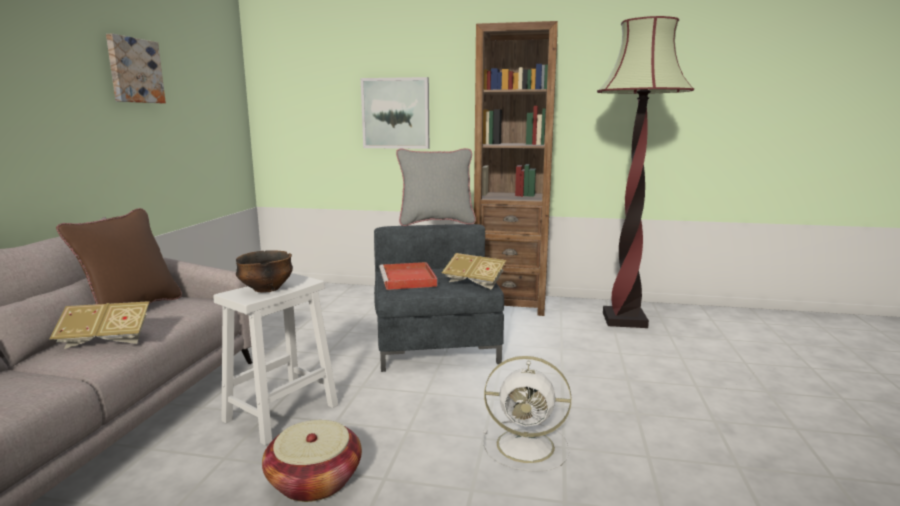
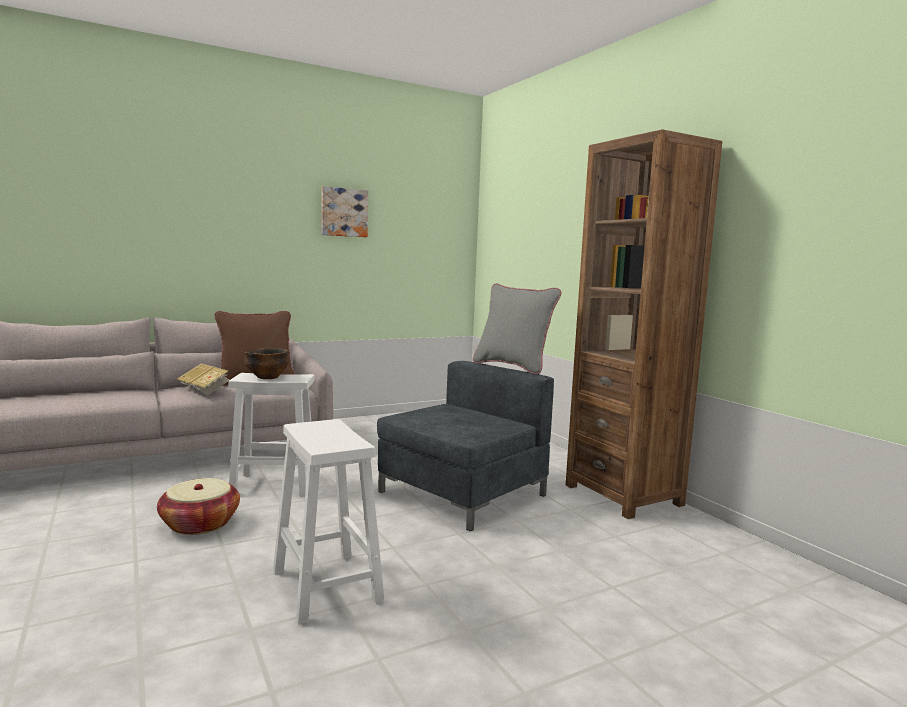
camera: 50 degrees right, 5 degrees down
picture [361,77,429,149] -> none
red tray [379,262,437,290] -> none
book [442,253,507,290] -> none
white fan [483,356,571,472] -> white stool [273,419,385,625]
floor lamp [597,16,694,328] -> none

